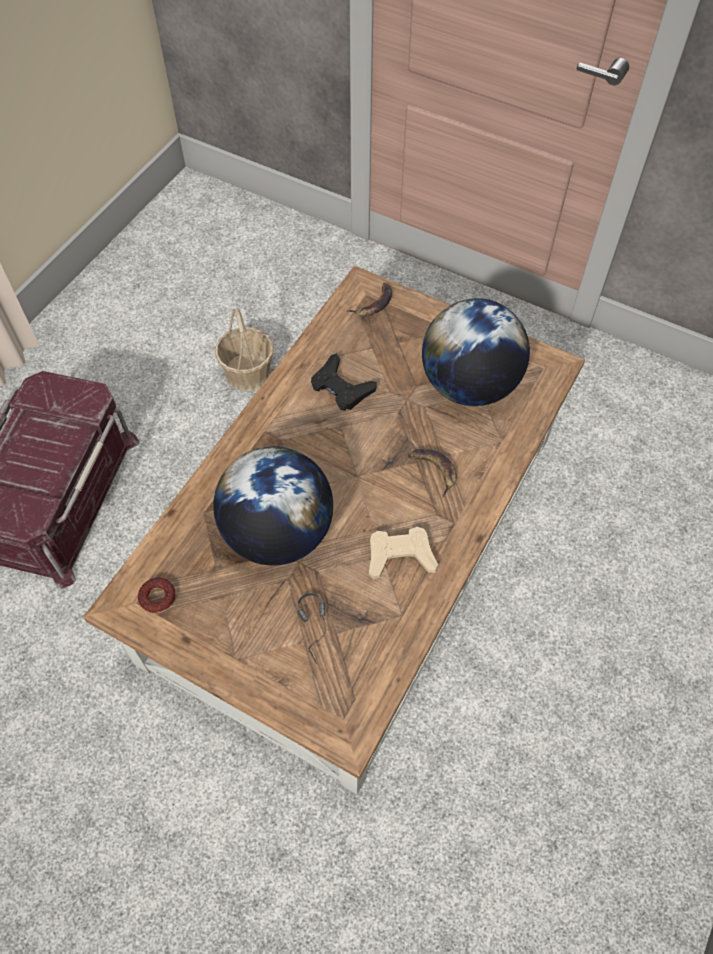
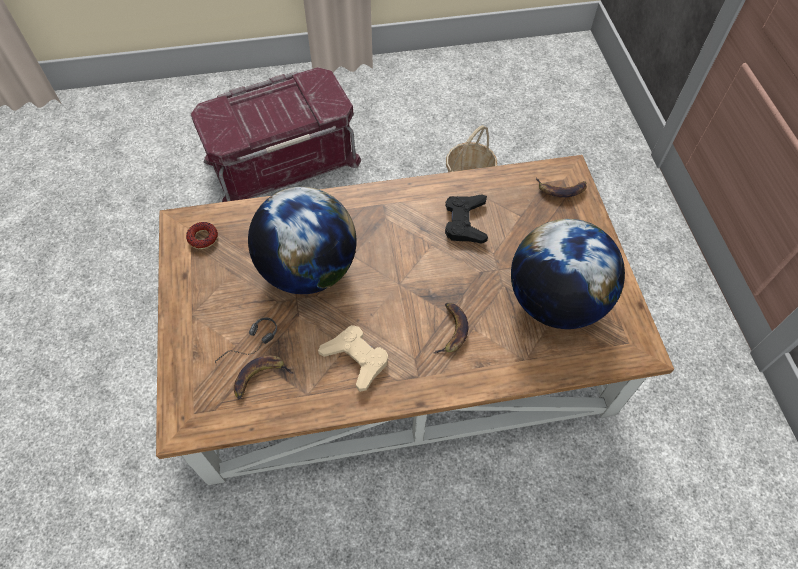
camera: 50 degrees right, 0 degrees up
none -> banana [234,355,293,399]

